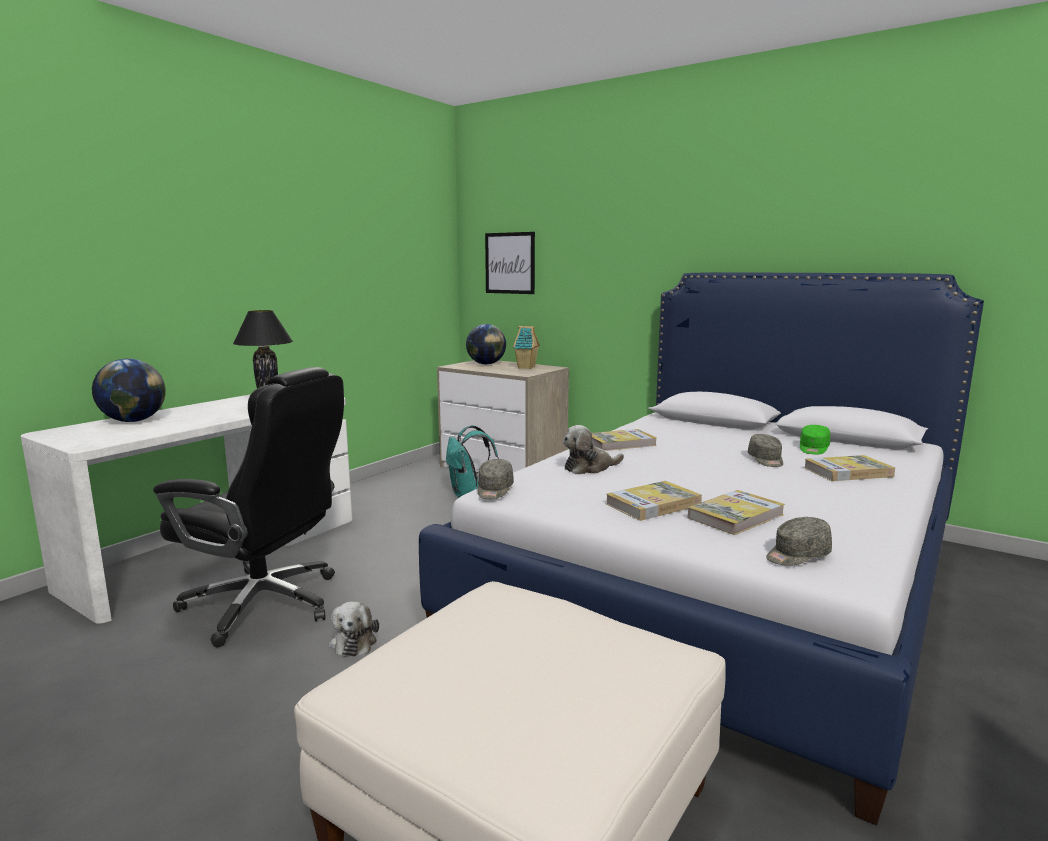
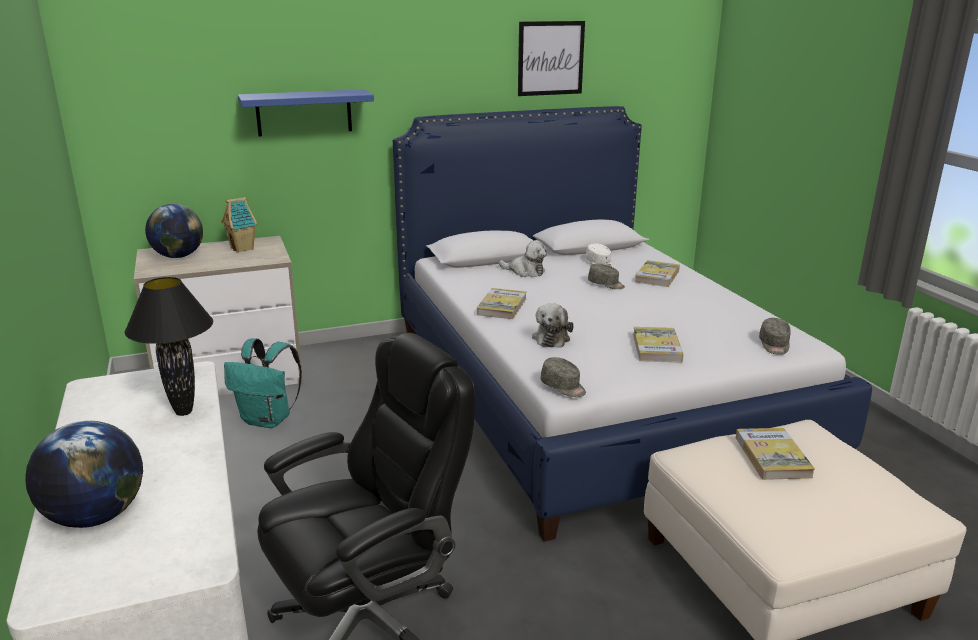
camera: 55 degrees left, 10 degrees up
plush toy [329,601,379,657] -> plush toy moved to [499,240,547,277]
picture [485,232,535,294] -> picture moved to [518,21,585,96]
book [688,490,785,535] -> book moved to [736,428,815,480]
green cap [800,425,830,454] -> white cap [586,243,614,267]
none -> blue shelf [238,89,374,136]

